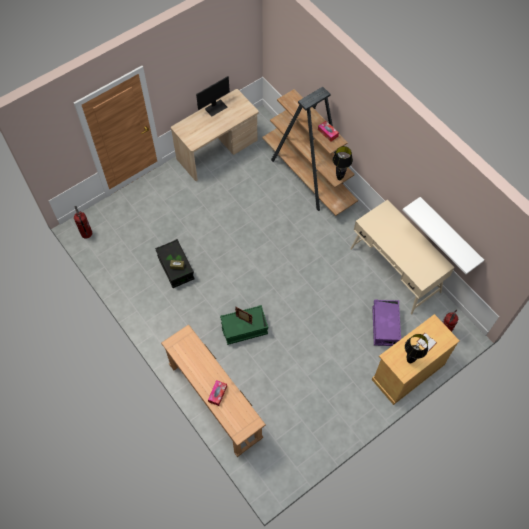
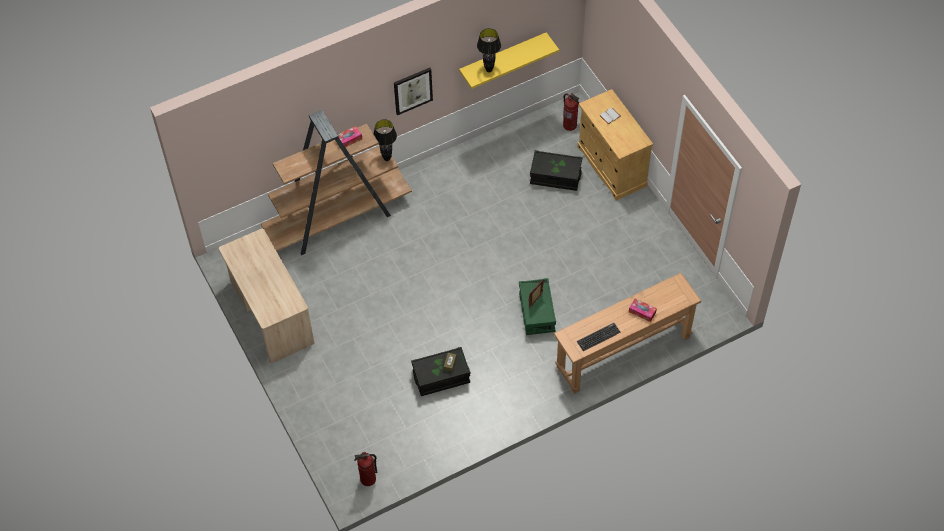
camera: 80 degrees left, 5 degrees down
monitor [196,76,230,117] -> none
beige desk [351,199,454,315] -> none
purple storage box [372,300,401,346] -> black storage box [530,150,582,191]
white shelf [402,197,484,274] -> yellow shelf [459,32,559,89]
black table lamp [405,334,428,363] -> black table lamp moved to [477,28,501,72]
none -> picture [394,68,433,115]
none -> keyboard [577,323,621,351]

